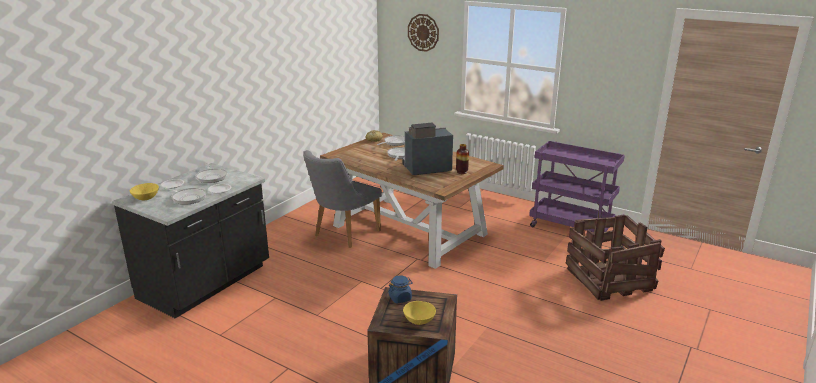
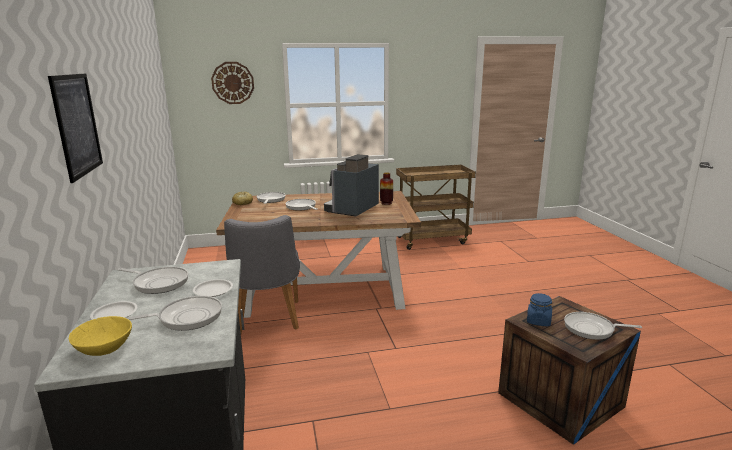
camera: 45 degrees left, 5 degrees down
yellow bowl [403,301,436,325] -> frying pan [564,312,642,340]
purple cart [529,141,625,232] -> brown cart [396,165,476,250]
crate [566,215,665,301] -> none
none -> picture [48,74,103,183]

